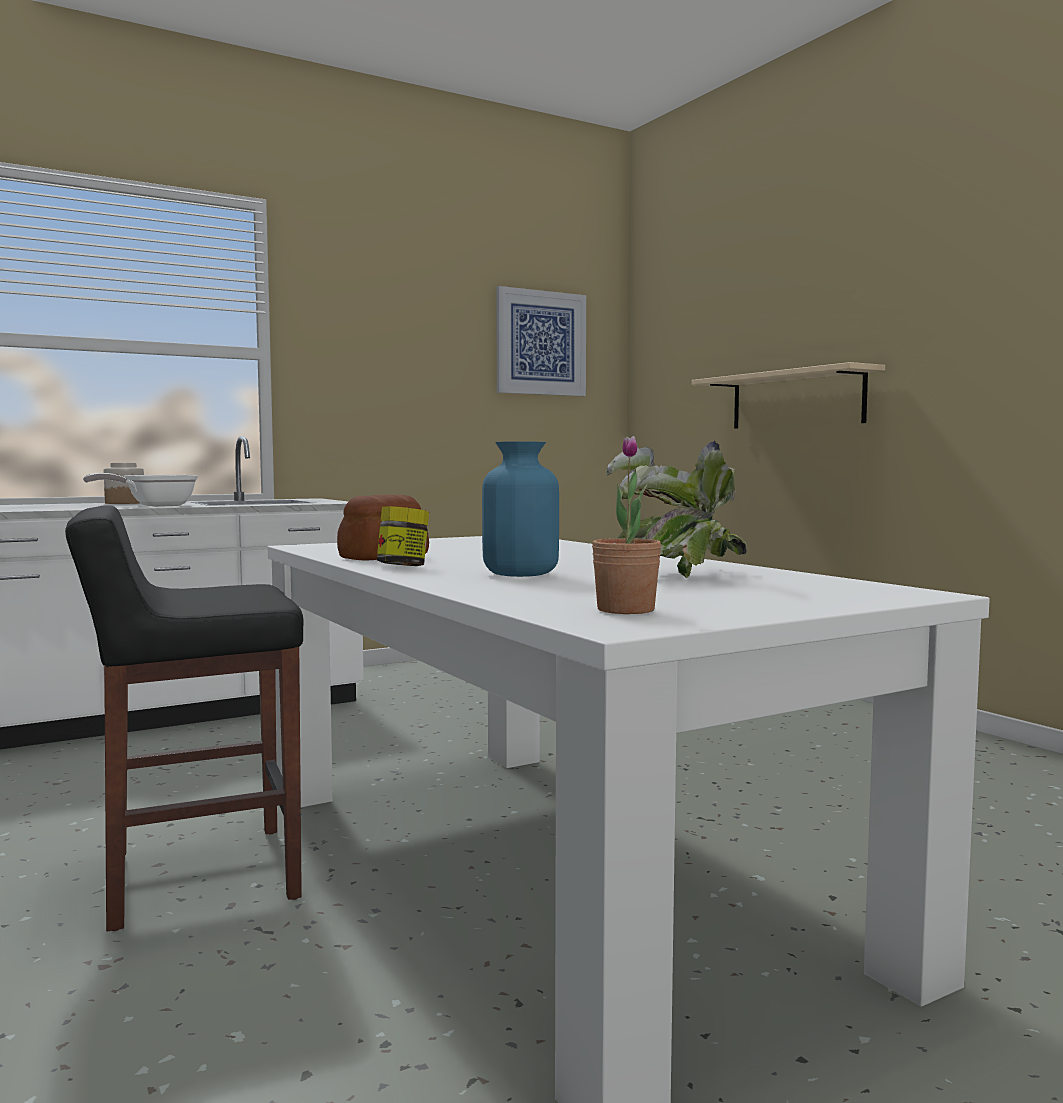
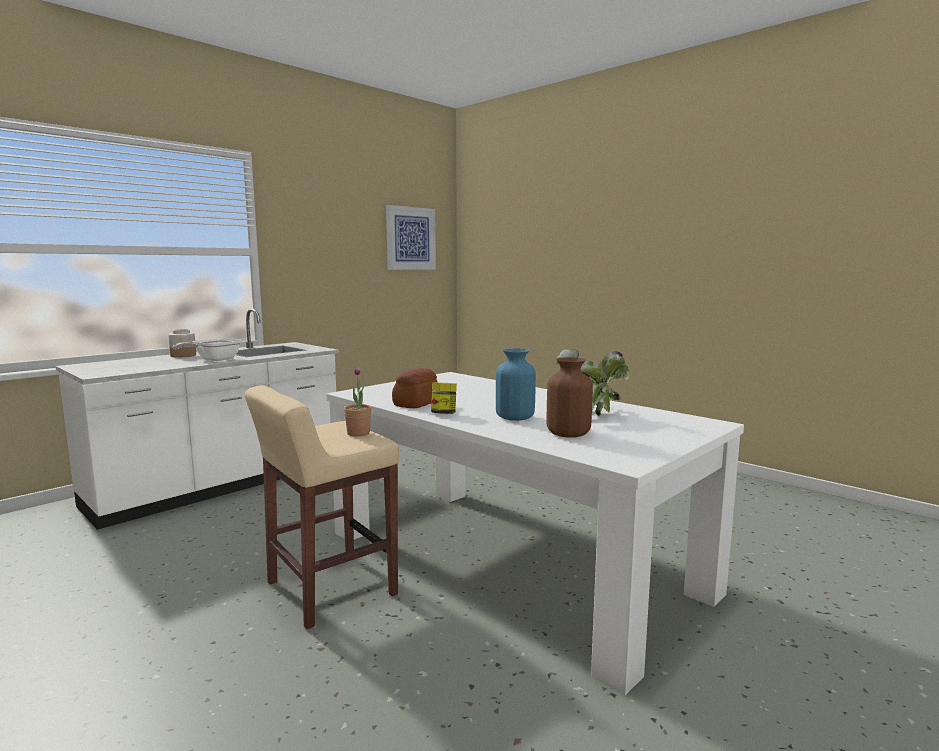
camera: 15 degrees left, 5 degrees up
black stool [65,505,304,931] -> beige stool [245,385,399,629]
potted plant [592,436,661,614] -> potted plant moved to [344,367,371,436]
beige shelf [692,362,885,429] -> none
none -> brown vase [547,357,593,438]

